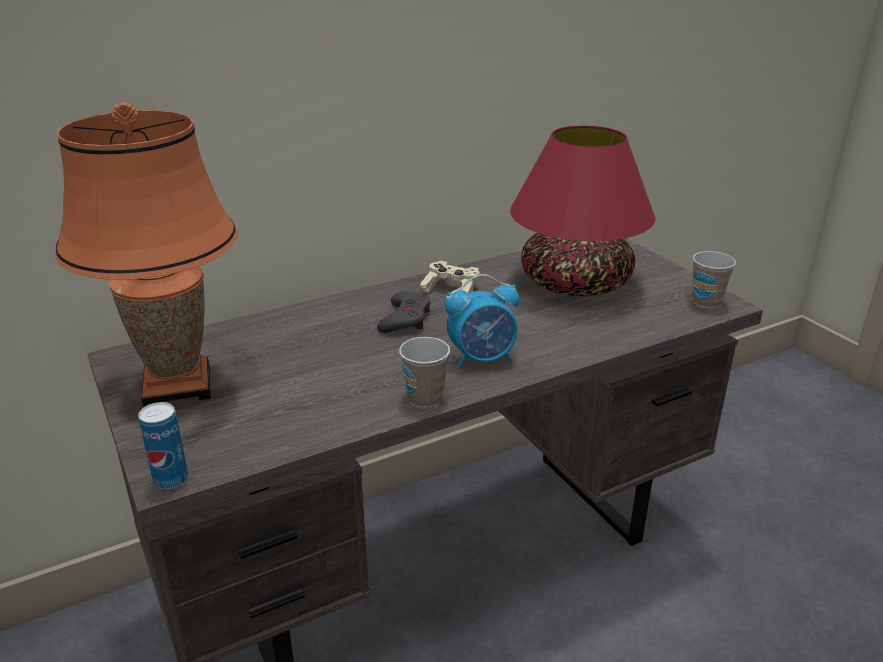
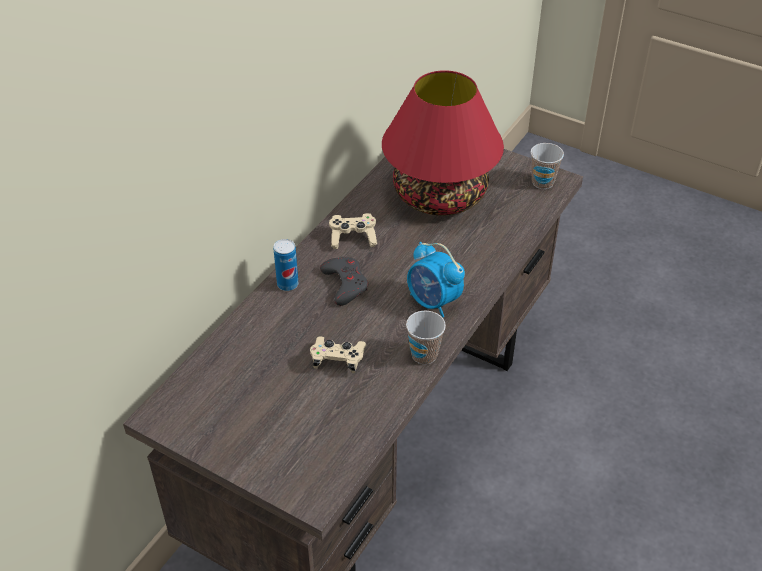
camera: 30 degrees left, 15 degrees up
orange table lamp [55,102,238,408] -> none
can [138,402,188,489] -> can moved to [274,239,298,291]
alarm clock [445,274,519,369] -> alarm clock turned 90 degrees clockwise [407,242,465,318]
none -> beige game controller [310,336,366,373]

